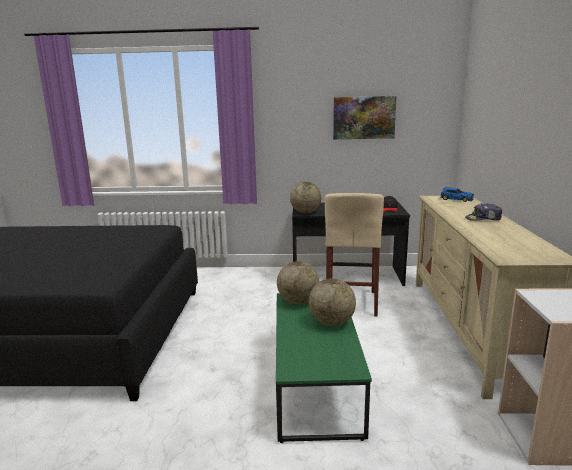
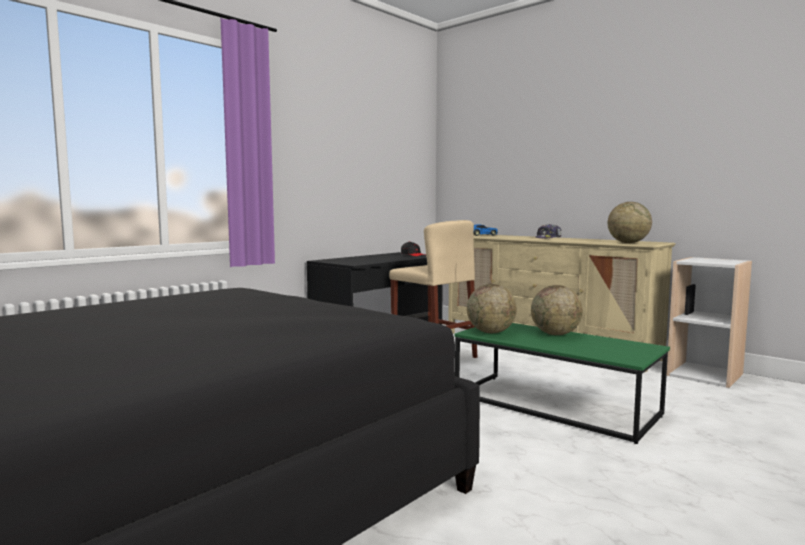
camera: 50 degrees left, 10 degrees down
globe [290,182,321,213] -> globe moved to [608,202,652,243]
picture [333,96,397,139] -> none

